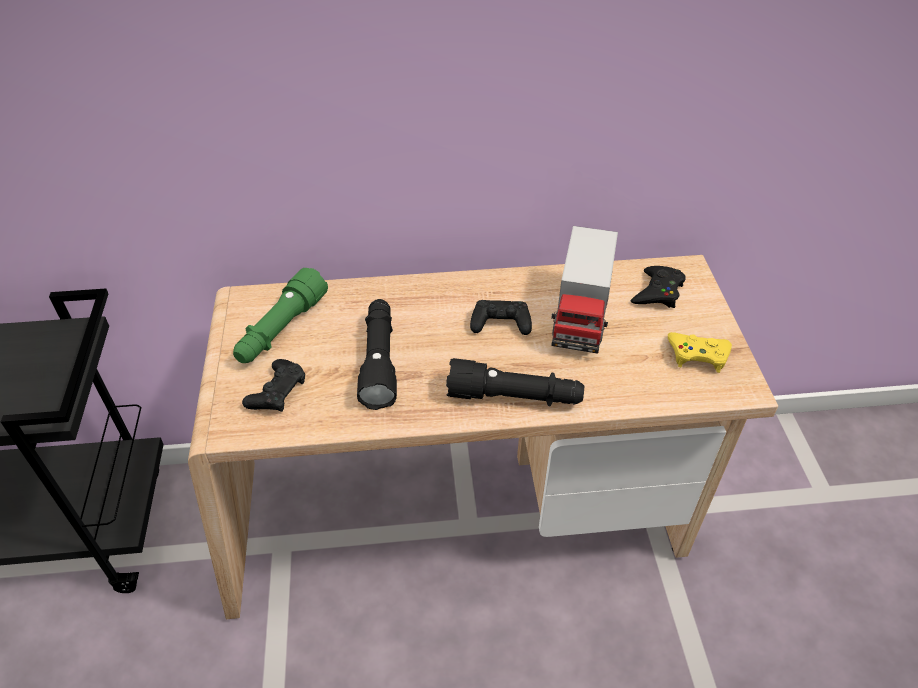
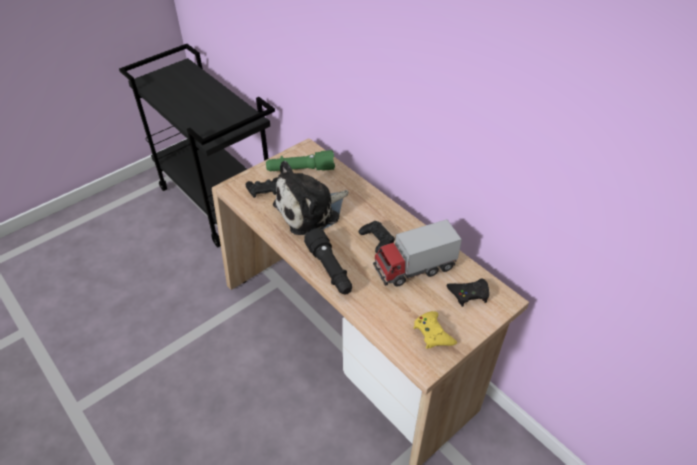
camera: 55 degrees right, 0 degrees up
black flashlight [357,299,397,410] -> plush toy [273,161,349,235]

